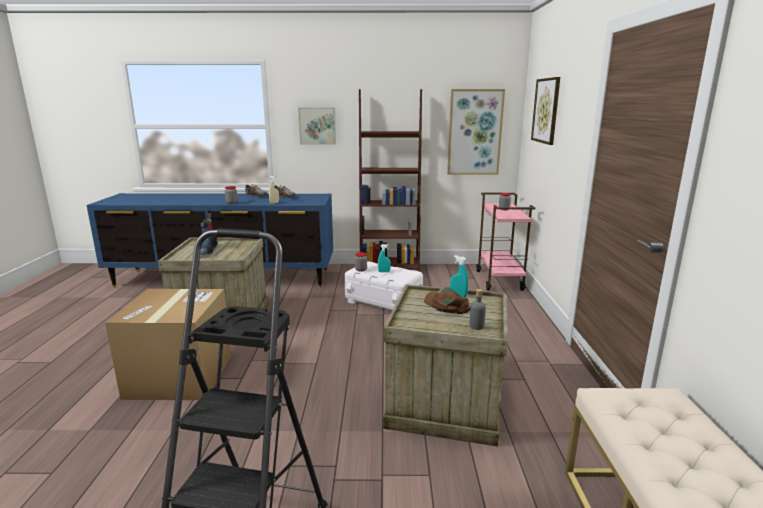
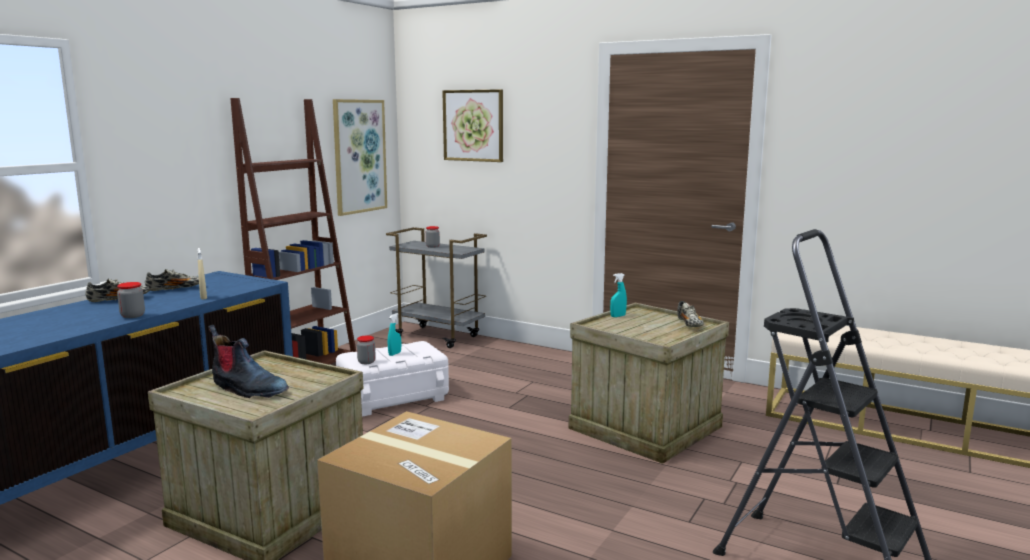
camera: 60 degrees left, 5 degrees down
picture [298,108,336,145] -> none
brown cap [424,287,470,314] -> none
grey bottle [469,289,486,330] -> shoe [677,301,704,327]
pink cart [476,193,535,290] -> grey cart [386,227,487,348]

